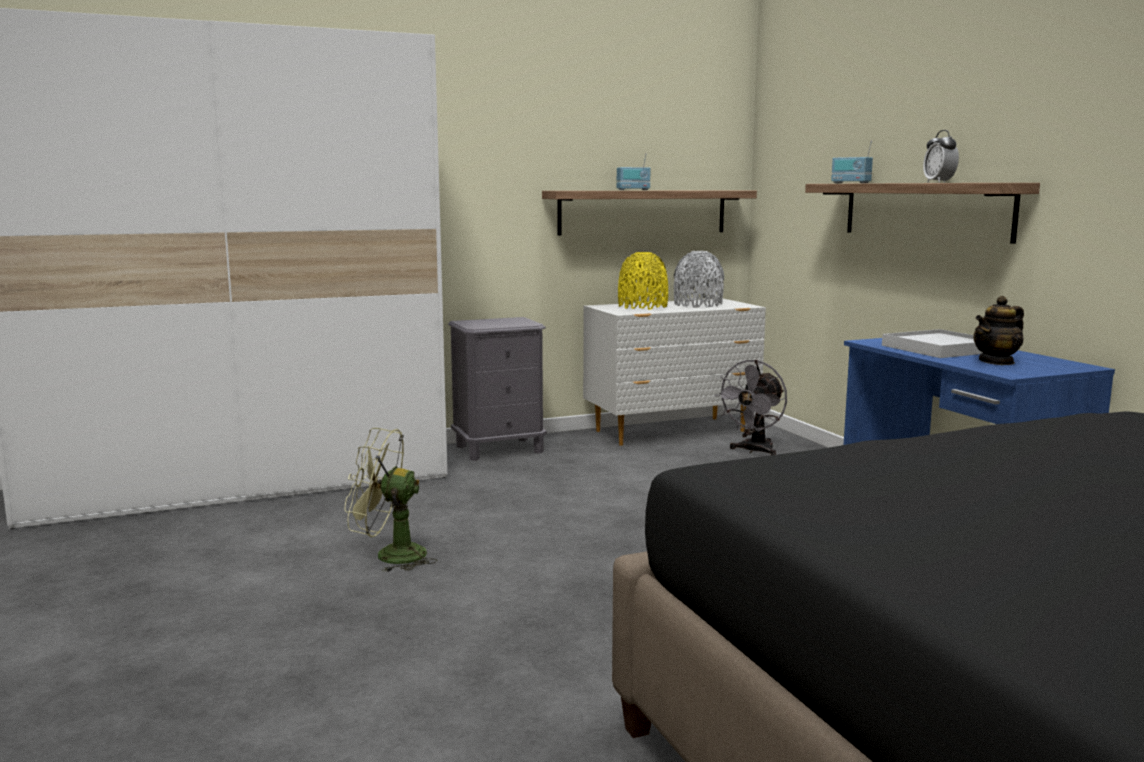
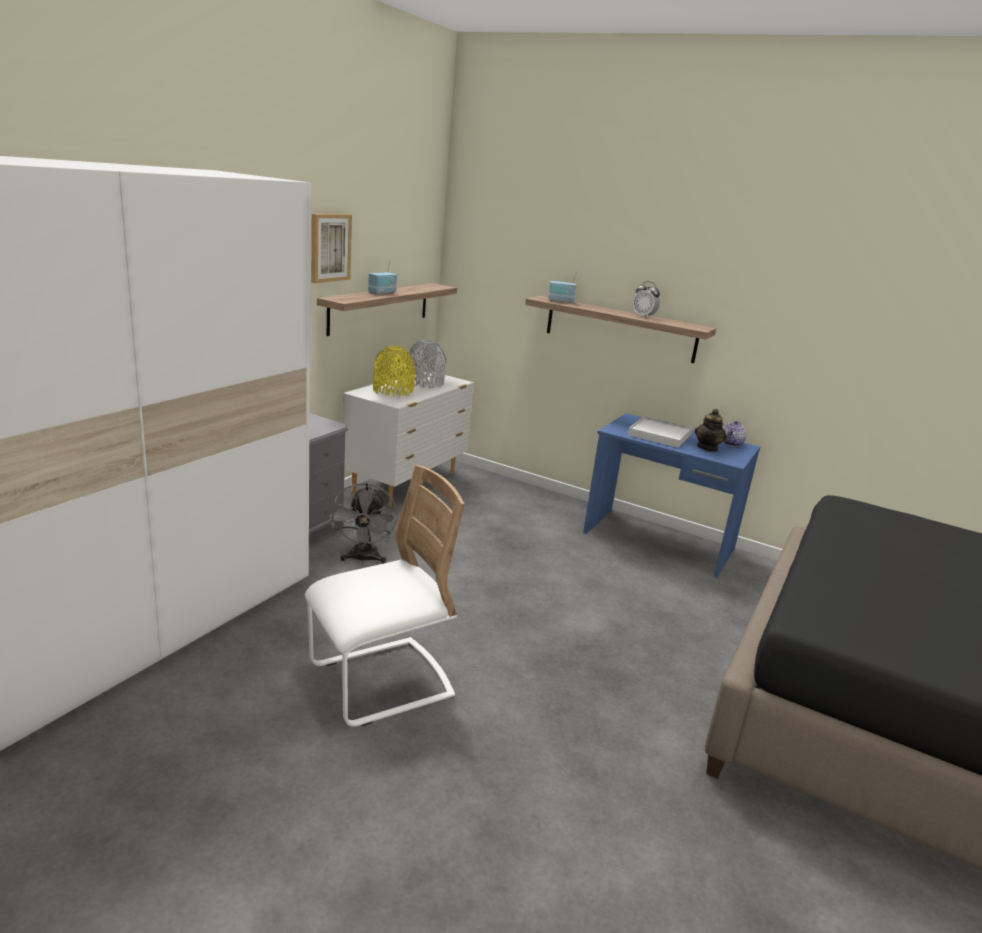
camera: 40 degrees left, 10 degrees up
green fan [345,428,438,572] -> white chair [305,465,465,727]
grey fan [715,360,787,455] -> grey fan moved to [329,483,398,564]
none -> picture [311,214,352,283]
none -> teapot [723,421,747,447]

